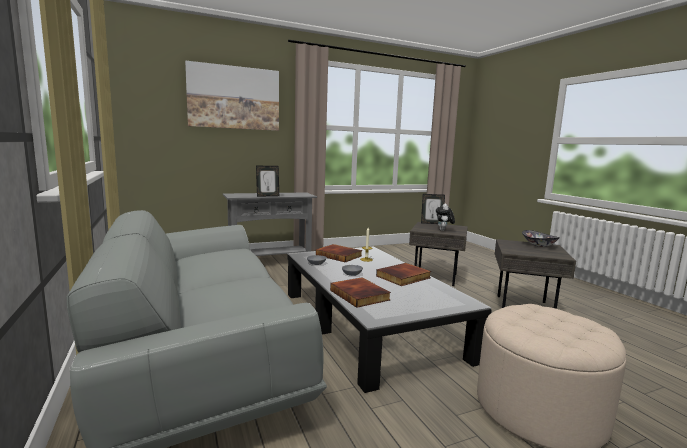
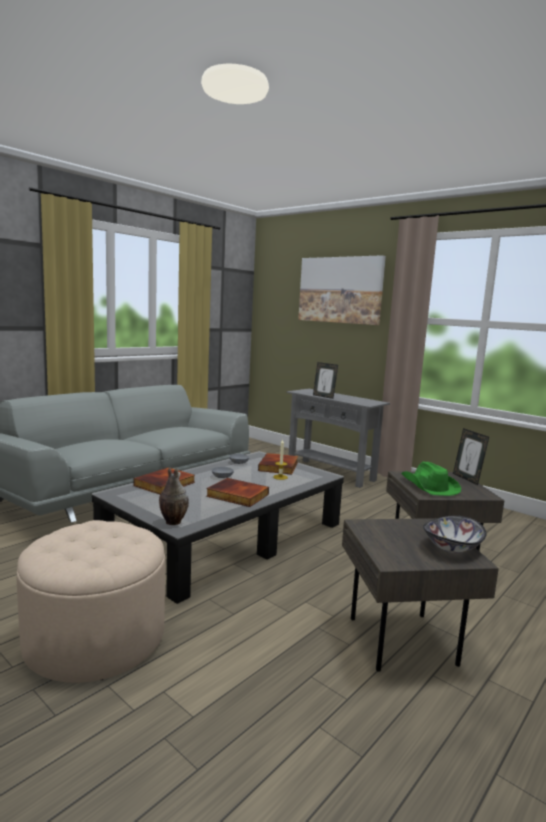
camera: 65 degrees right, 0 degrees up
plush toy [436,204,455,231] -> green hat [401,462,461,496]
none -> vase [159,467,189,525]

